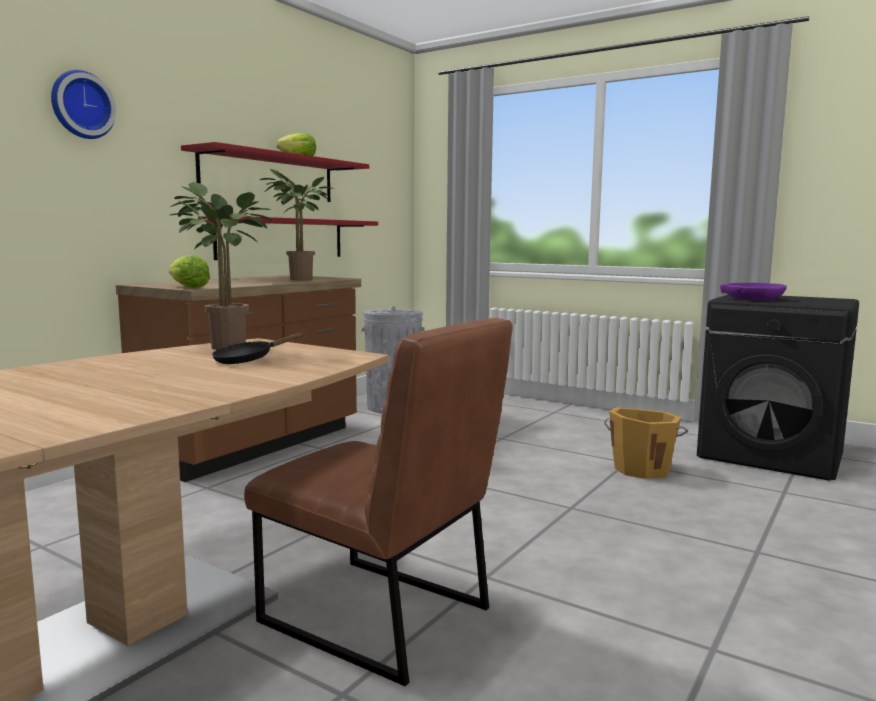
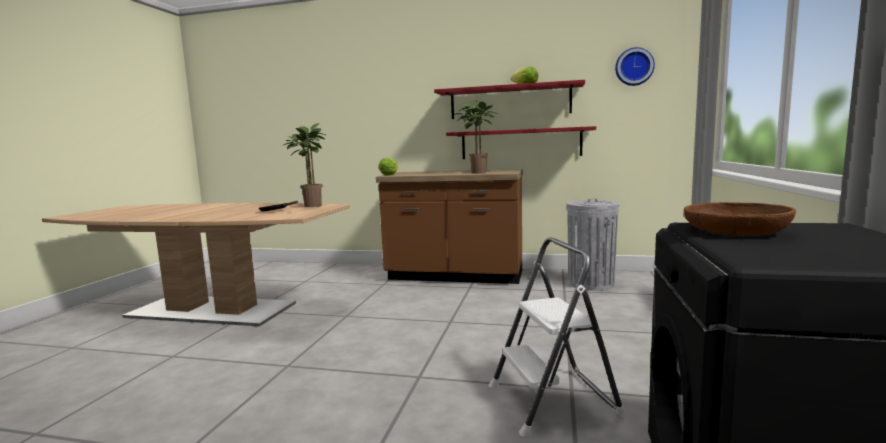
camera: 70 degrees right, 0 degrees up
wall clock [51,70,116,139] -> wall clock moved to [615,47,655,86]
brown chair [244,318,513,686] -> none
orange bucket [604,407,688,479] -> white step ladder [488,238,625,437]
purple bowl [720,283,787,300] -> brown bowl [684,202,796,236]

